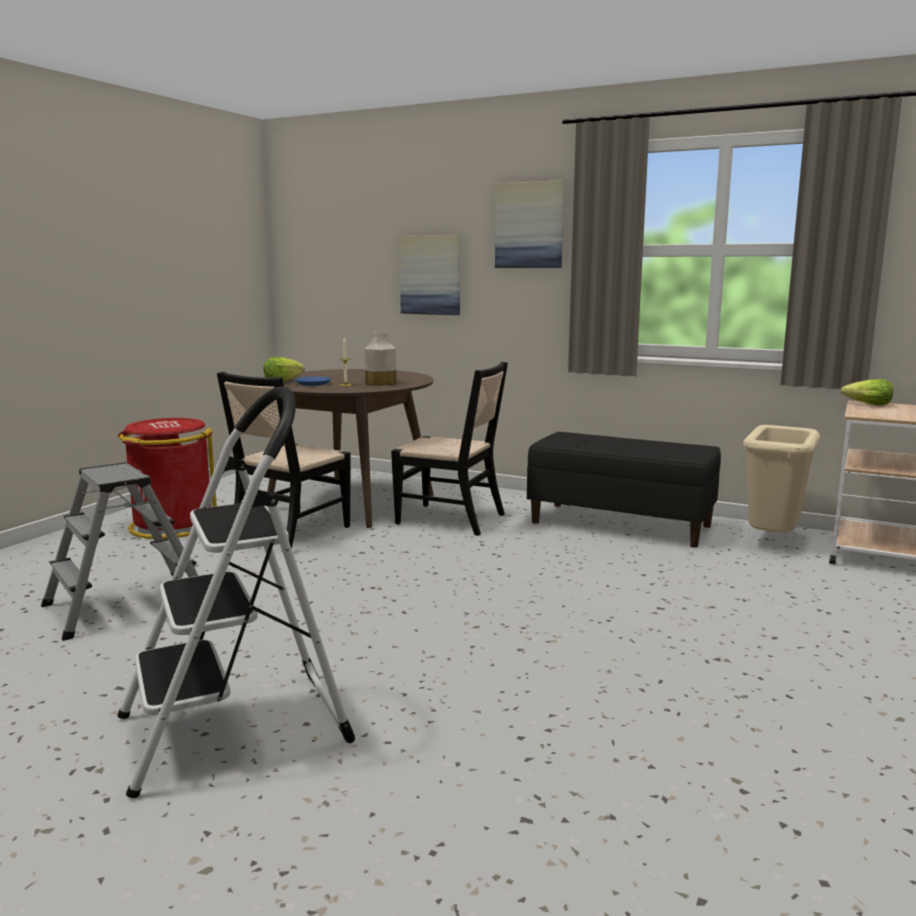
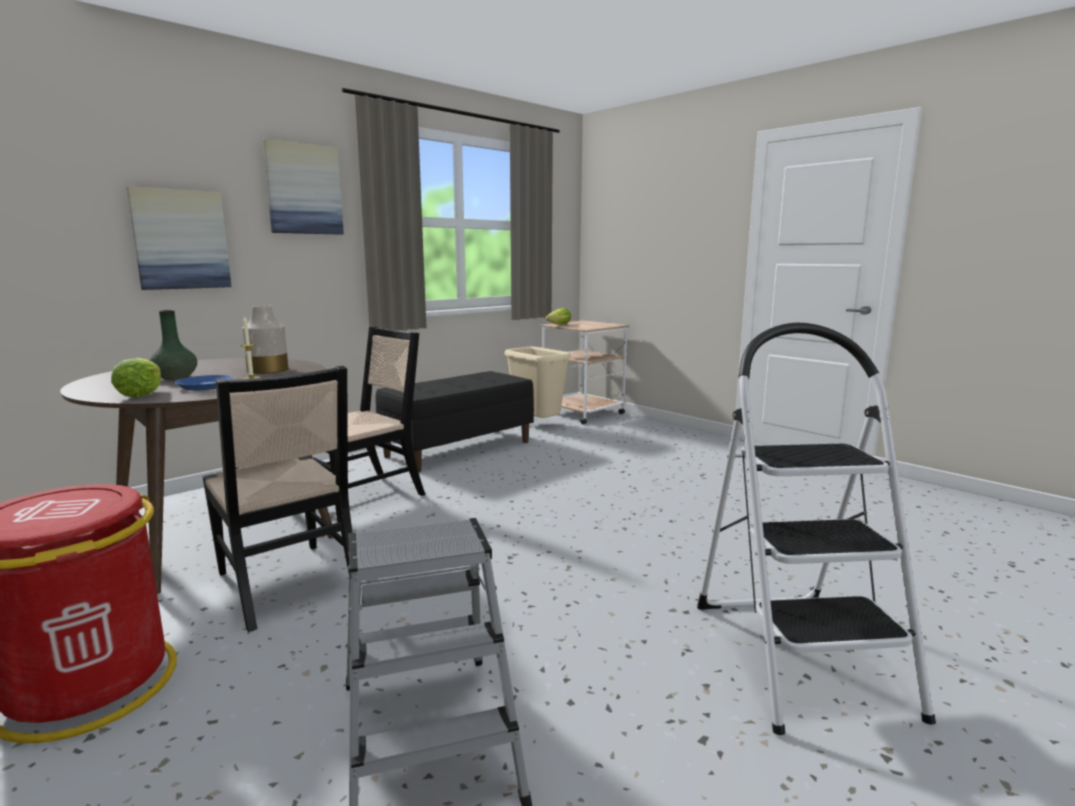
camera: 70 degrees left, 0 degrees up
none -> green vase [150,310,197,380]

